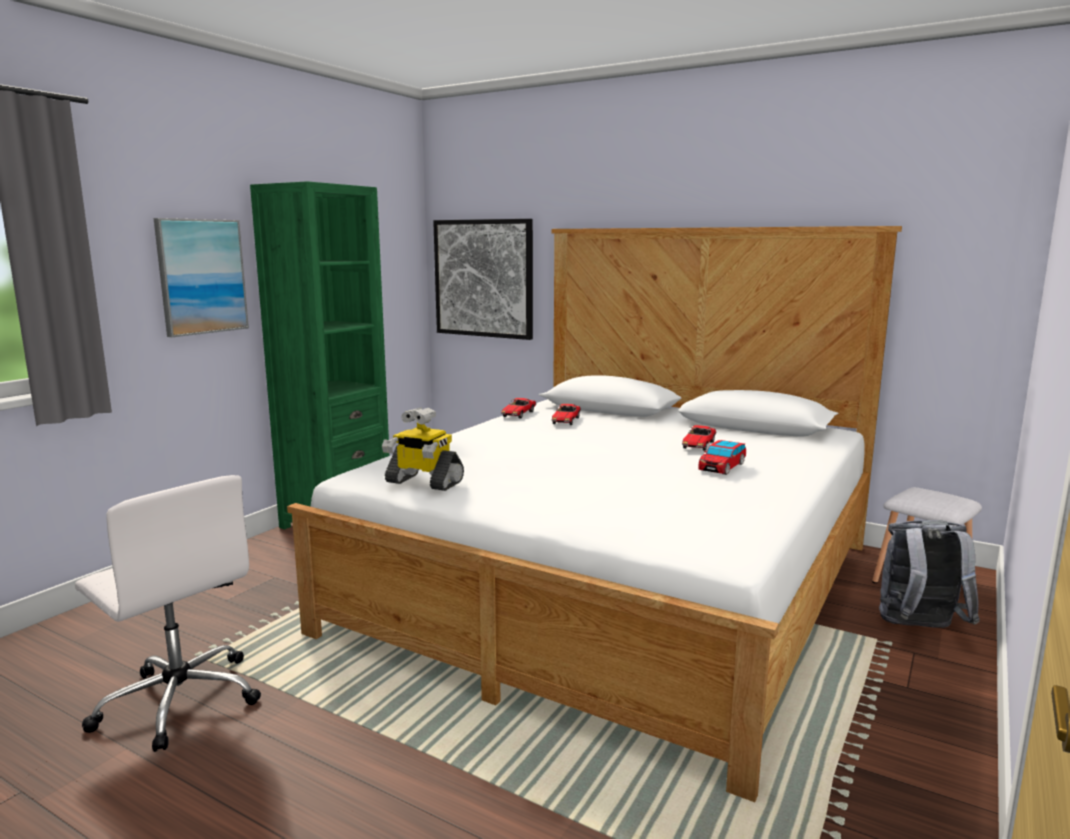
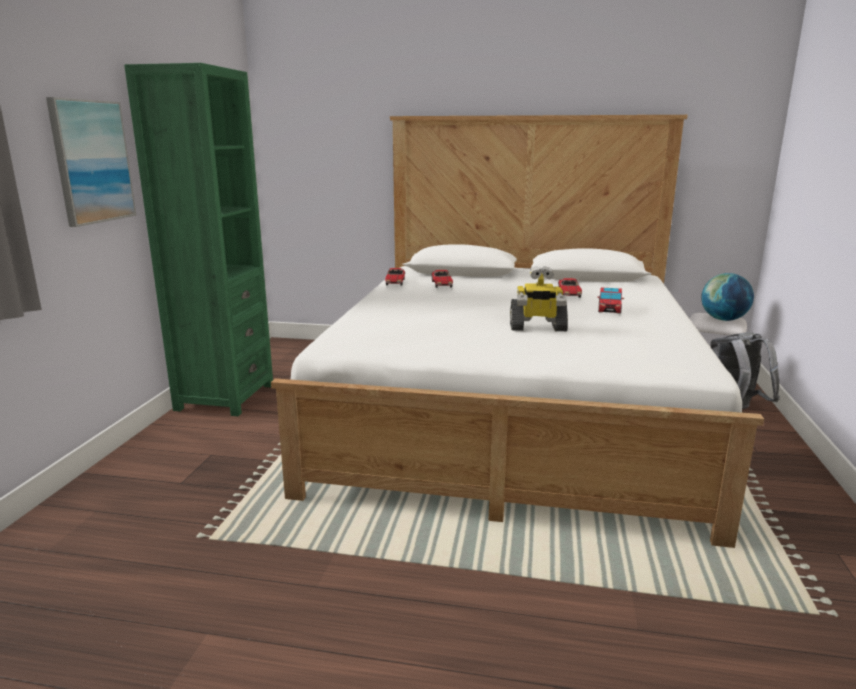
camera: 20 degrees left, 5 degrees up
white office chair [75,475,261,752] -> none
toy robot [382,407,464,491] -> toy robot moved to [510,266,568,331]
picture [433,219,533,340] -> none
none -> globe [701,273,754,321]

